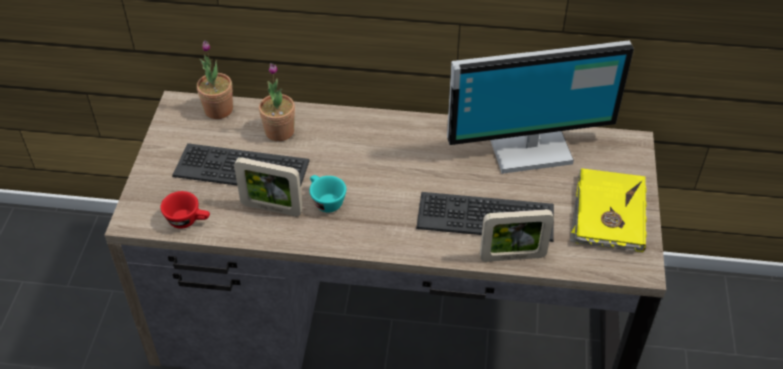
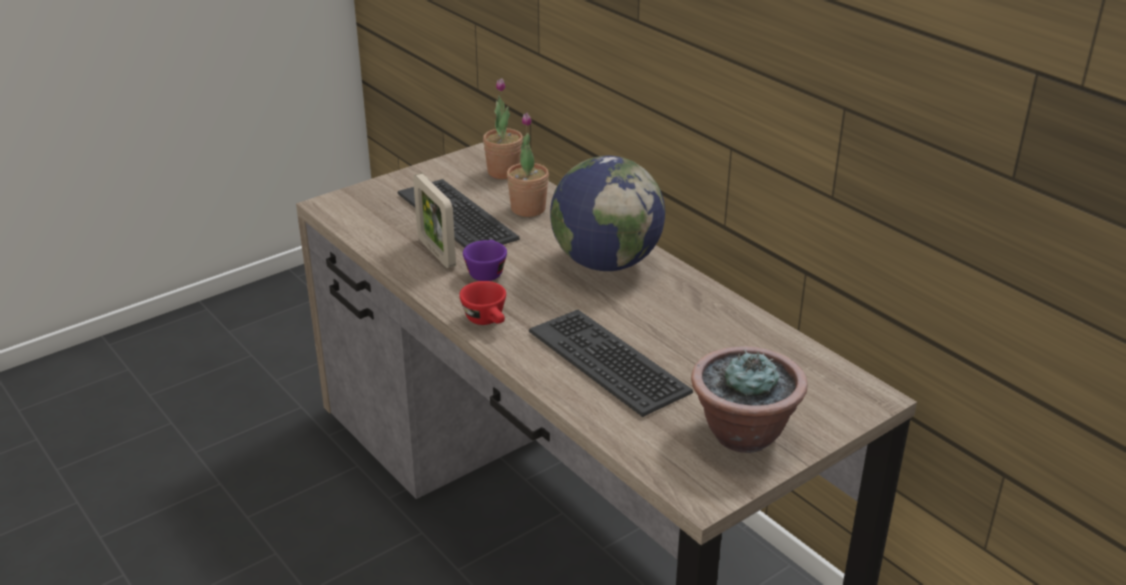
camera: 45 degrees right, 15 degrees down
red cup [161,191,210,229] -> red cup moved to [459,281,506,325]
turquoise cup [310,175,346,213] -> purple cup [463,240,507,281]
monitor [447,40,634,174] -> none
picture frame [480,209,554,262] -> none
yellow book [570,168,647,252] -> potted plant [691,346,808,453]
none -> globe [550,156,665,271]

